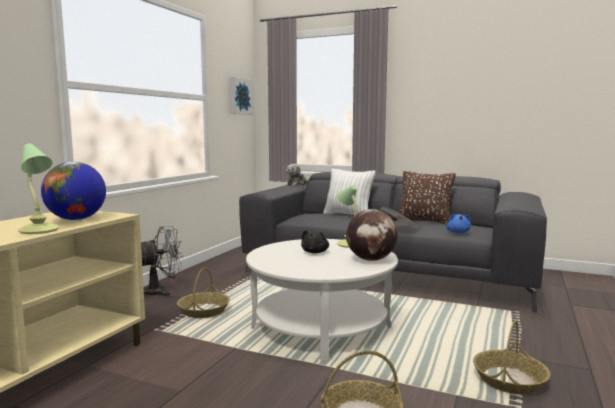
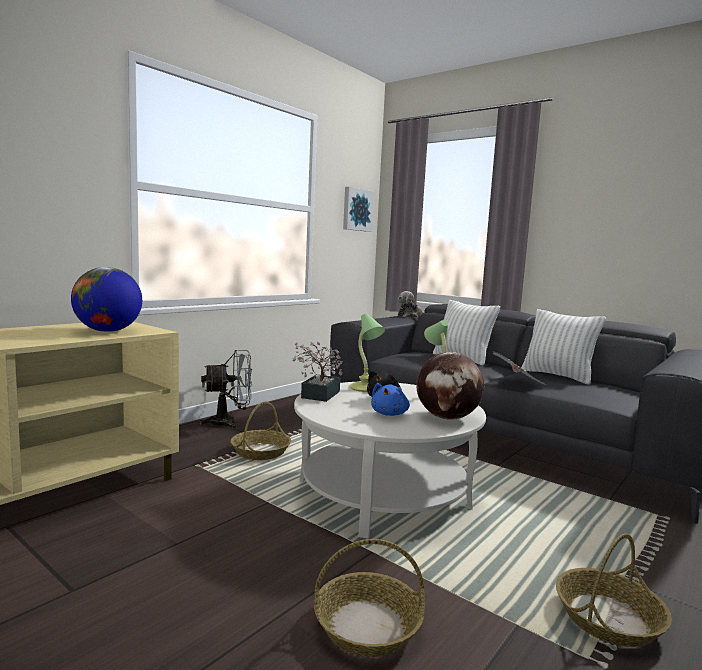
camera: 15 degrees right, 0 degrees up
table lamp [18,143,59,234] -> table lamp moved to [349,314,385,392]
brown pillow [398,171,456,225] -> white pillow [521,309,606,385]
blue plush toy [446,214,471,233] -> blue plush toy moved to [371,383,410,416]
none -> potted plant [292,341,343,402]

